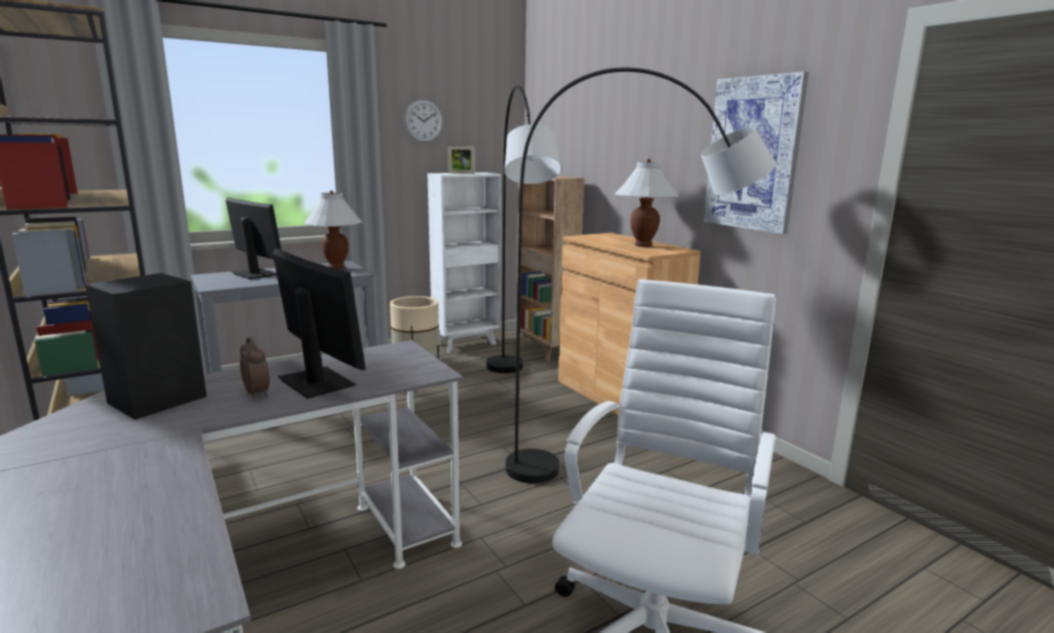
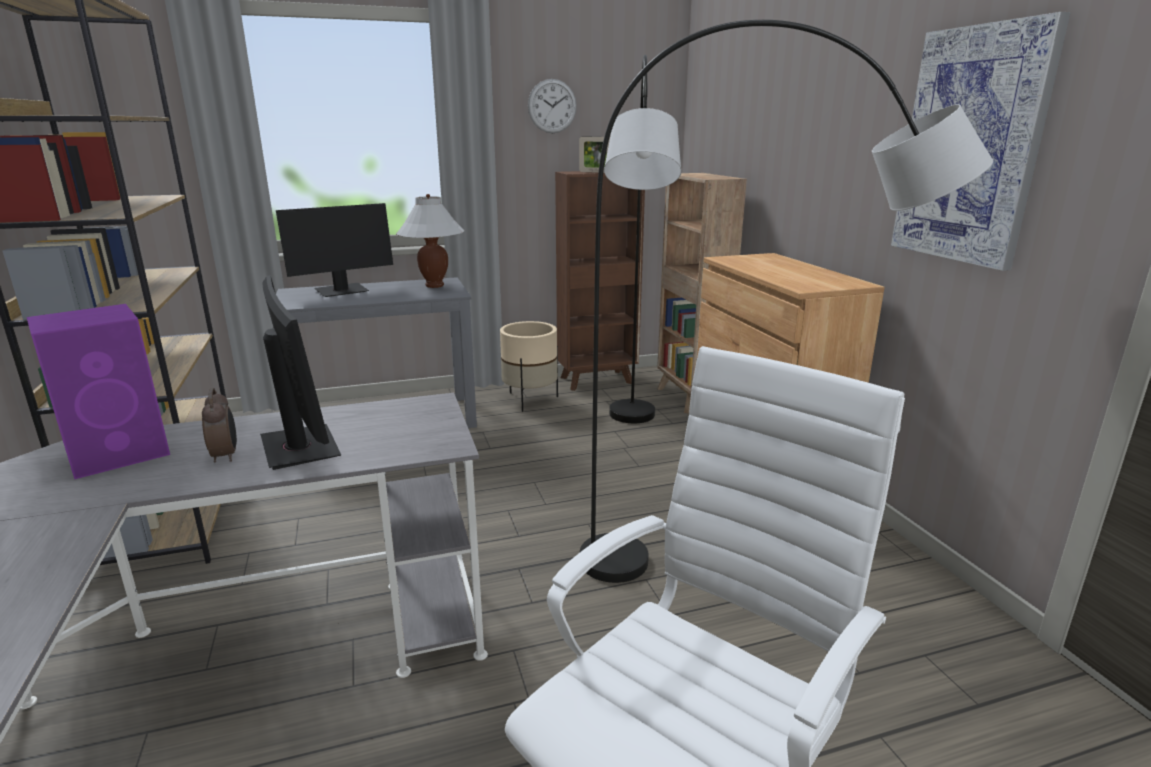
camera: 15 degrees right, 5 degrees up
black speaker [85,273,207,420] -> purple speaker [27,304,170,479]
monitor [226,197,281,279] -> monitor turned 90 degrees clockwise [276,203,393,297]
white bookcase [428,172,501,353] -> brown bookcase [555,171,645,391]
white table lamp [615,159,679,247] -> none

